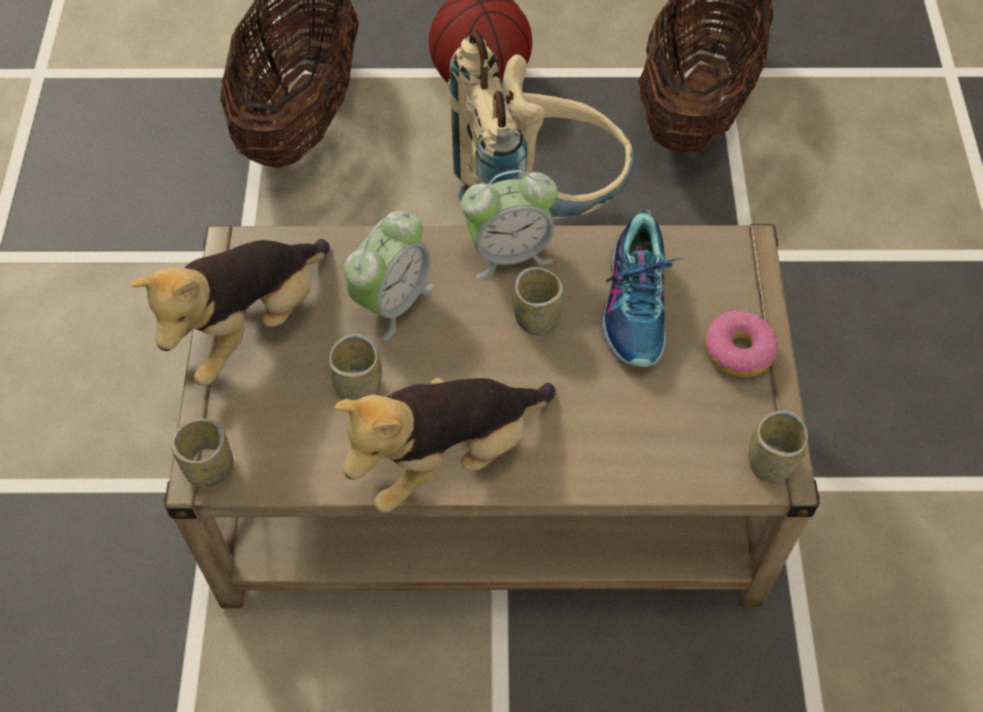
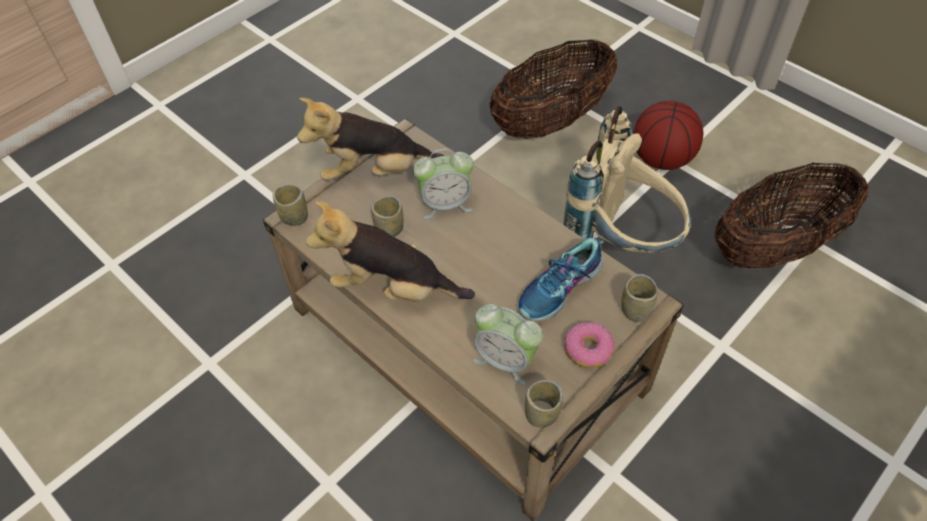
camera: 45 degrees right, 5 degrees down
alarm clock [461,170,558,279] -> alarm clock moved to [473,304,543,385]
cup [513,267,564,336] -> cup moved to [621,274,658,322]

